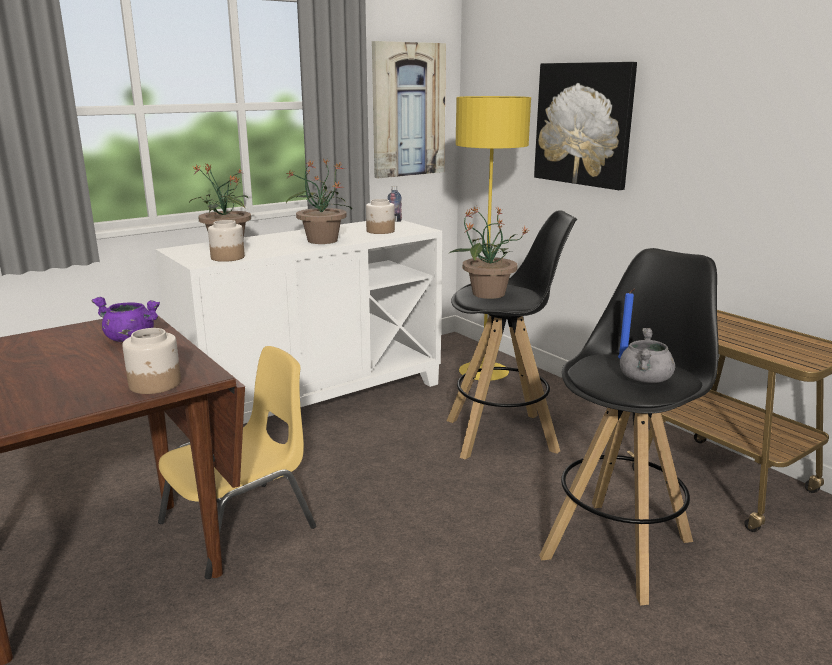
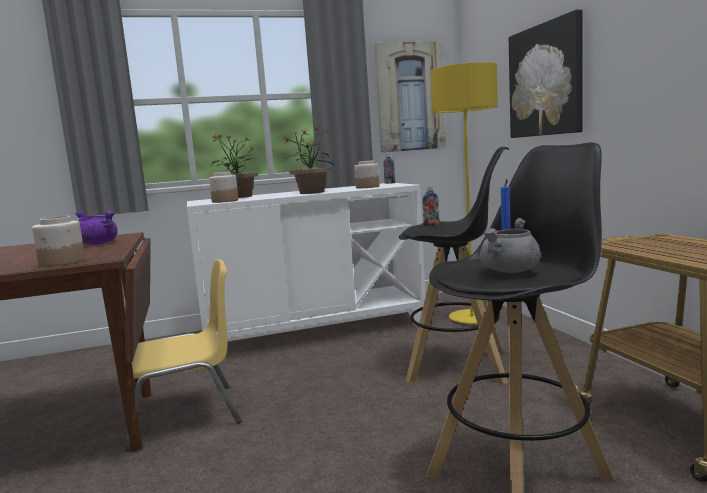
camera: 20 degrees right, 10 degrees down
potted plant [448,207,529,299] -> bottle [422,186,439,227]

